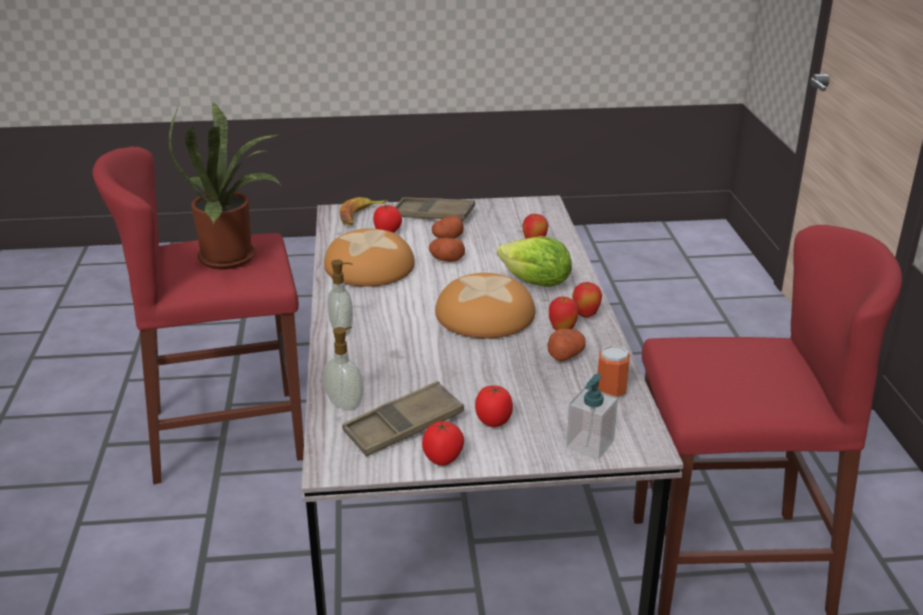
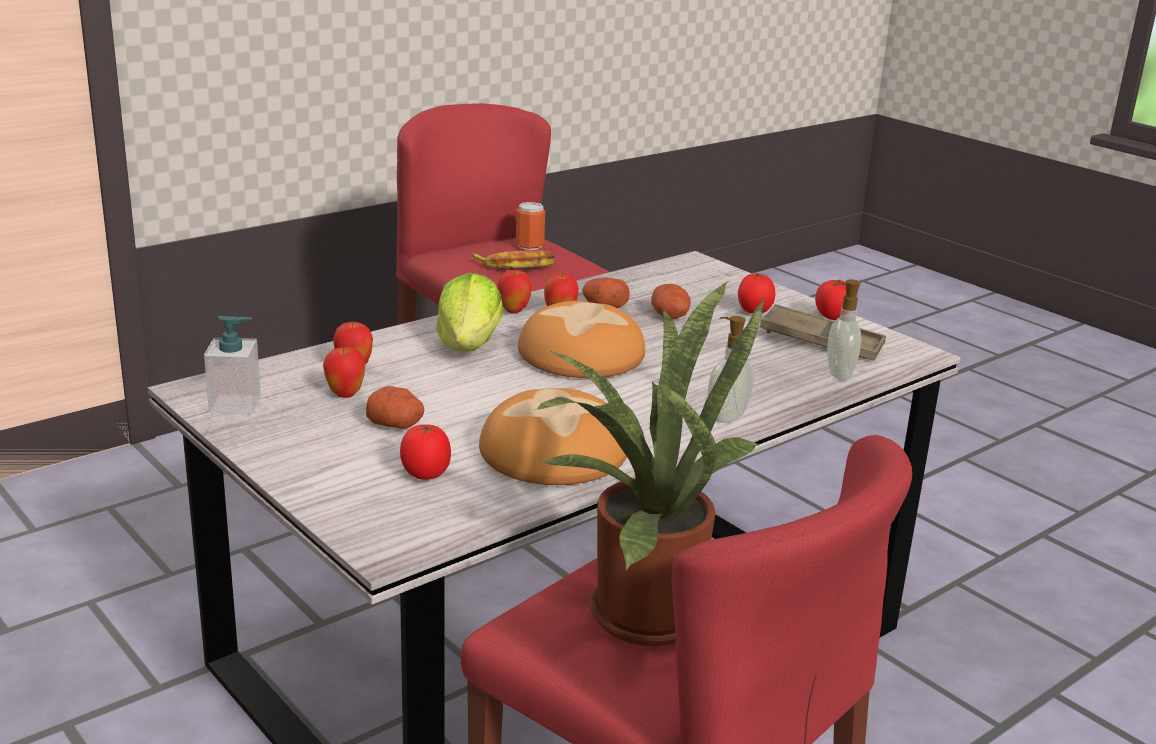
camera: 125 degrees left, 5 degrees down
banana [339,197,388,225] -> banana moved to [472,250,555,270]
brown tray [395,197,475,221] -> none
potato [429,238,465,262] -> potato moved to [651,284,690,319]
soap dispenser [566,374,618,460] -> soap dispenser moved to [204,316,261,414]
can [597,345,630,398] -> can moved to [516,202,545,250]
none -> apple [323,347,365,398]

